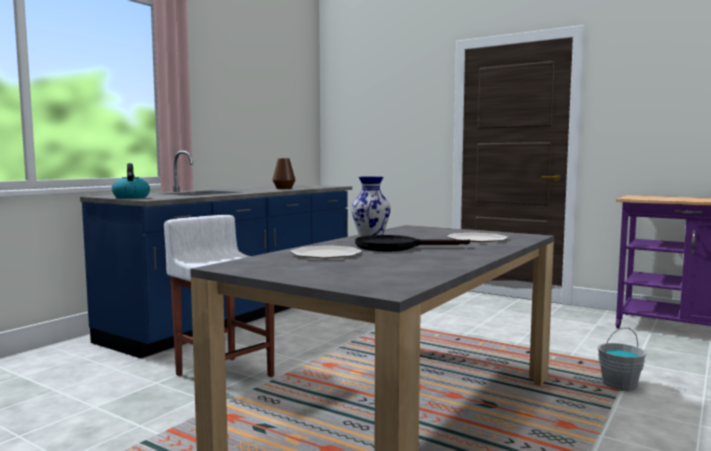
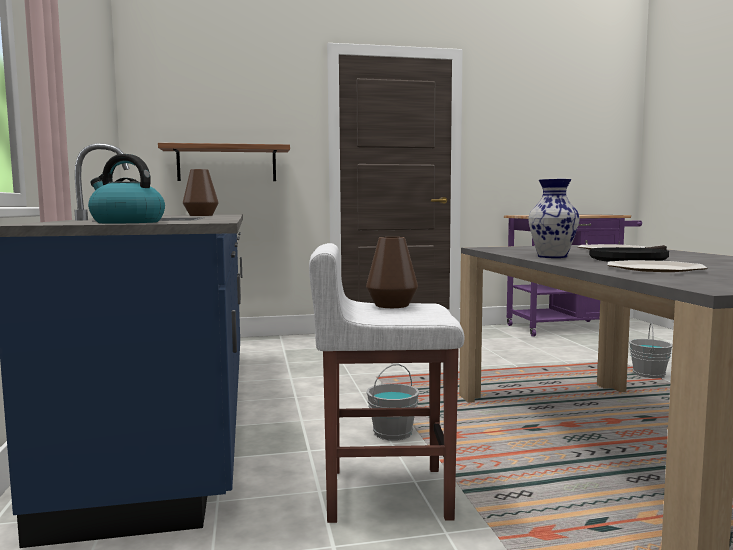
camera: 45 degrees left, 0 degrees up
none -> shelf [158,143,290,181]
none -> brown vase [366,237,418,308]
none -> grey bucket [366,364,419,441]

